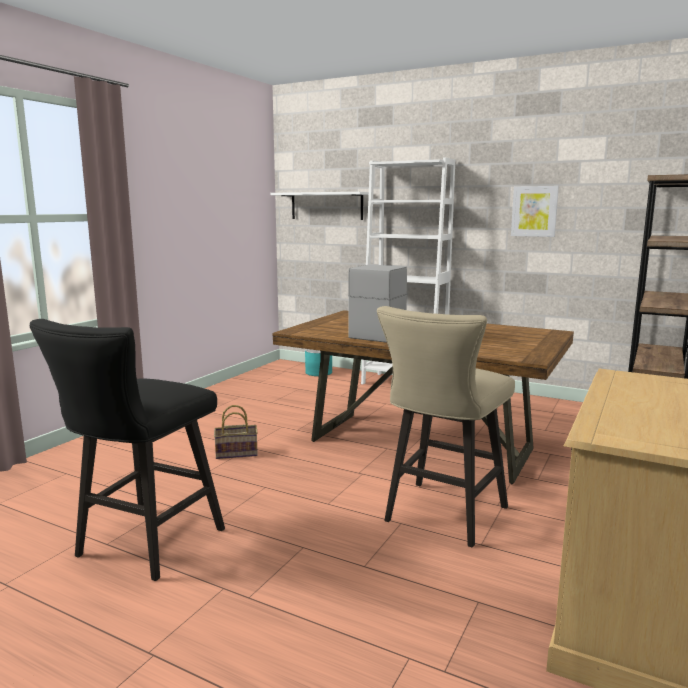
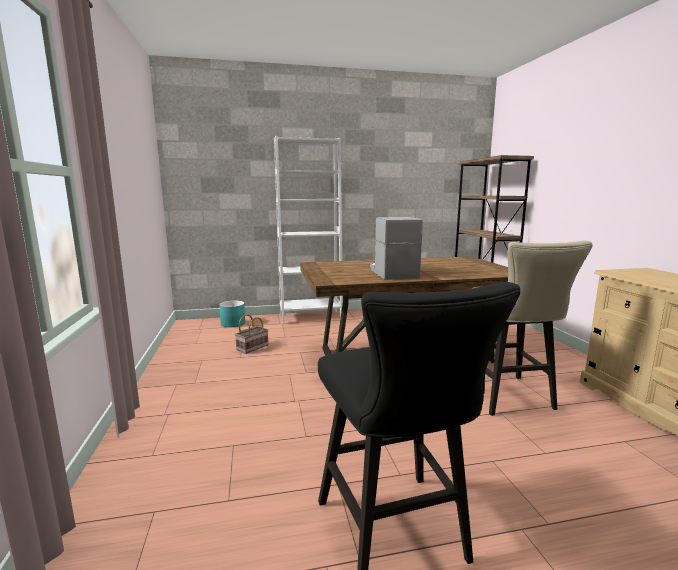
camera: 40 degrees left, 0 degrees up
basket [214,405,258,459] -> basket moved to [235,314,268,354]
white shelf [270,192,369,220] -> none
picture [511,186,559,237] -> none

